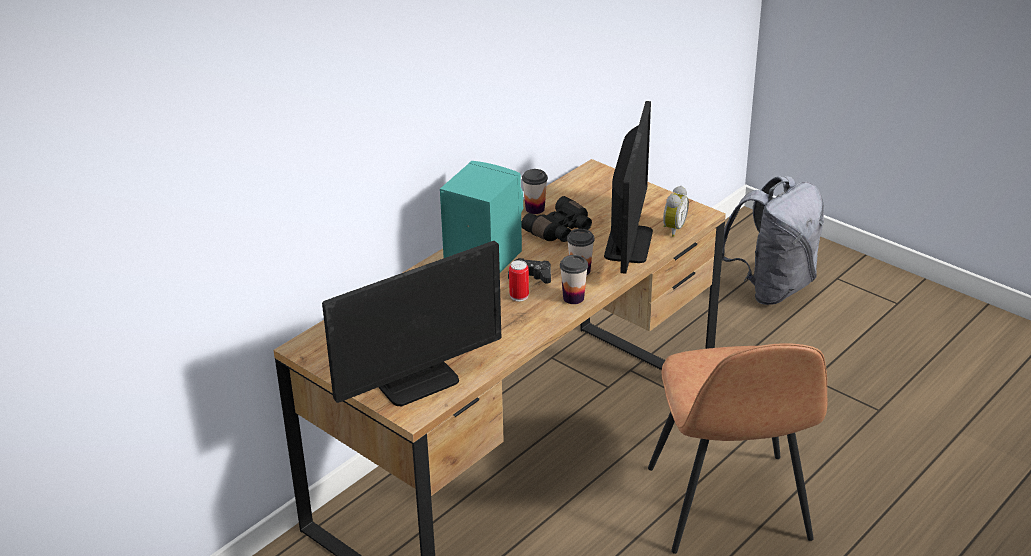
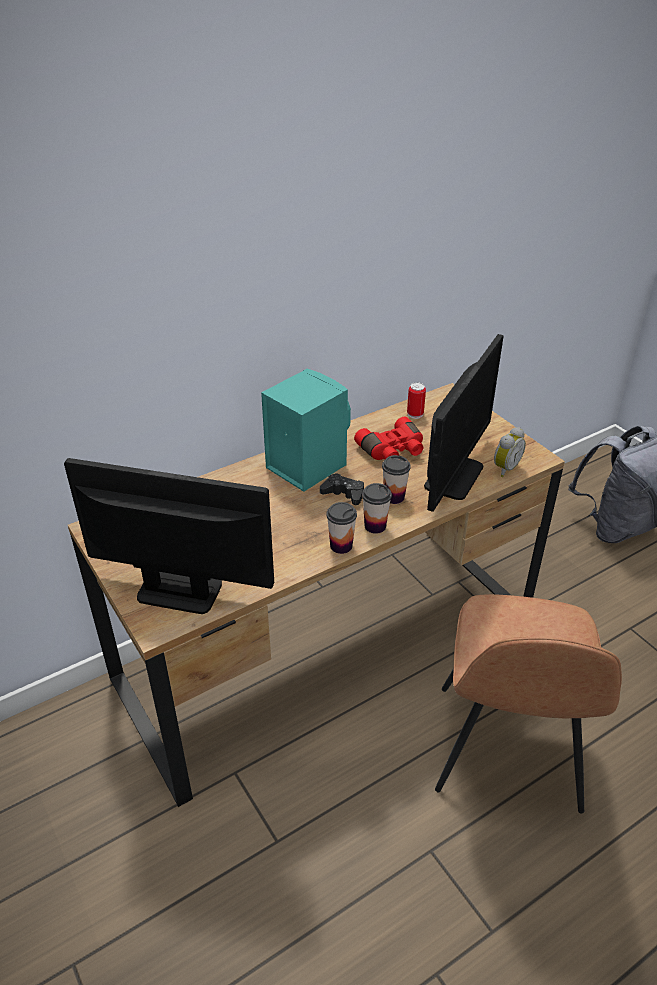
camera: 15 degrees right, 5 degrees up
monitor [322,241,501,406] -> monitor turned 150 degrees counterclockwise [64,458,274,614]
can [509,260,529,301] -> can moved to [407,382,426,419]
black binoculars [521,196,592,242] -> red binoculars [354,417,423,460]
cup [522,169,548,214] -> cup moved to [326,502,357,554]

